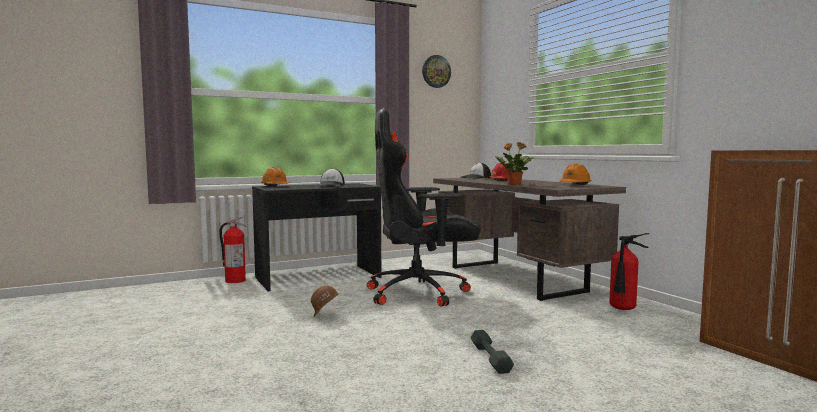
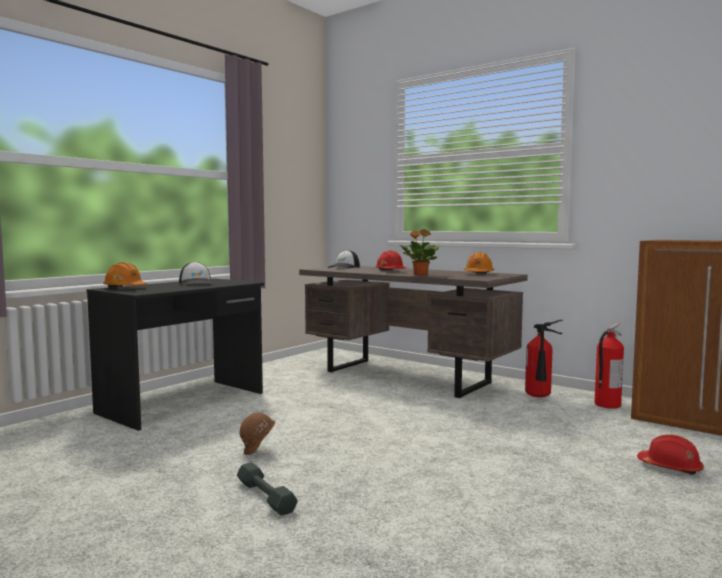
camera: 25 degrees left, 0 degrees up
fire extinguisher [219,217,246,283] -> fire extinguisher moved to [594,322,624,409]
black office chair [367,108,481,306] -> none
wall clock [422,55,451,88] -> none
grey dumbbell [471,330,514,374] -> grey dumbbell moved to [237,462,298,516]
none -> red hard hat [637,434,704,475]

